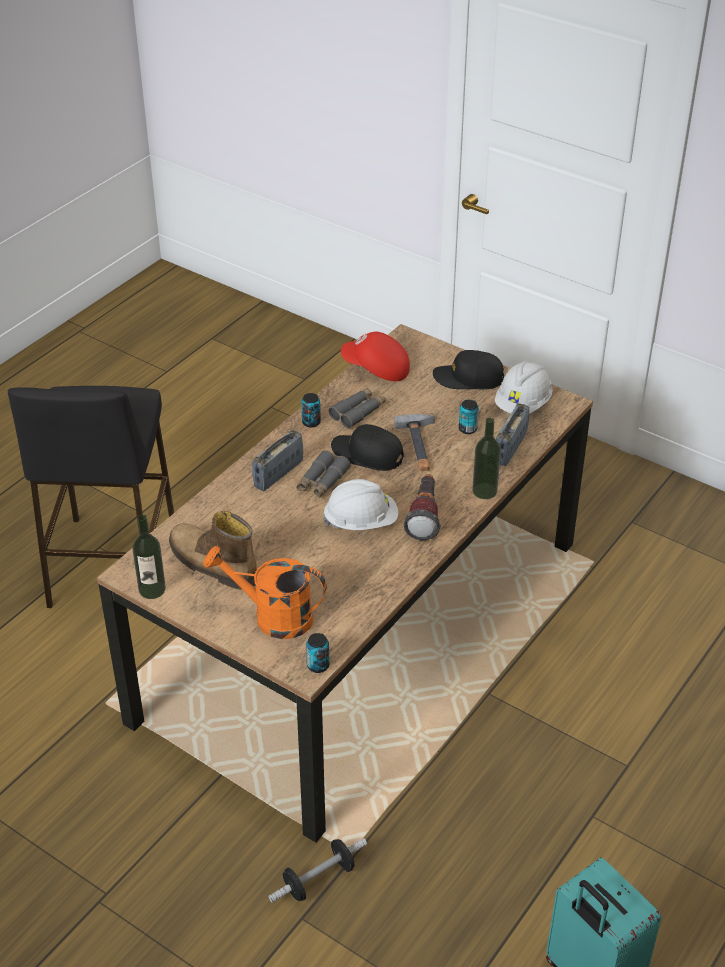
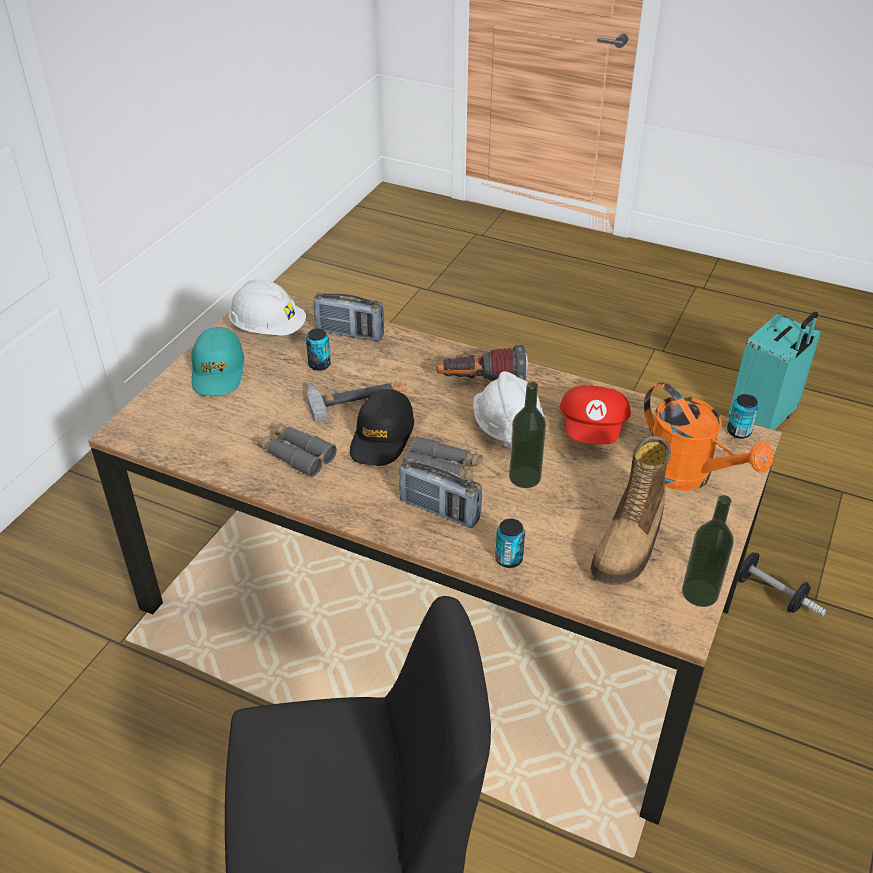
camera: 100 degrees left, 0 degrees up
orange watering can [203,546,327,639] -> orange watering can turned 45 degrees counterclockwise [644,383,773,491]
can [301,393,321,428] -> can moved to [495,519,525,568]
red cap [341,332,410,381] -> red cap moved to [560,386,631,445]
black cap [433,350,504,389] -> turquoise cap [191,327,244,396]
bottle [472,417,501,499] -> bottle moved to [509,382,546,488]

